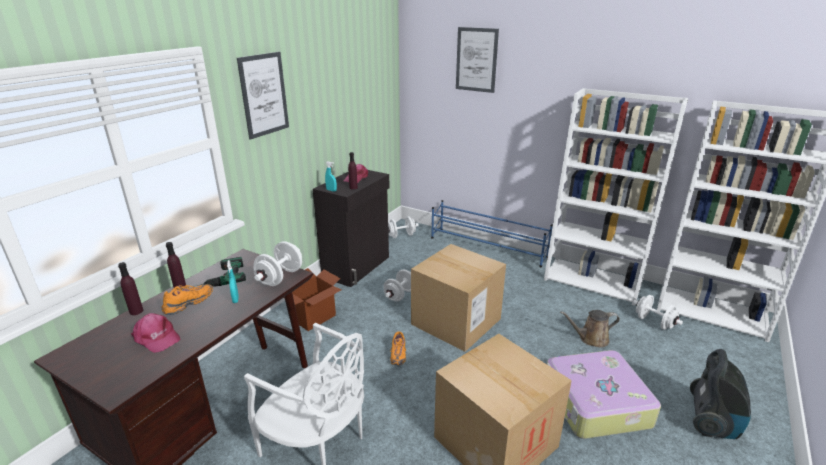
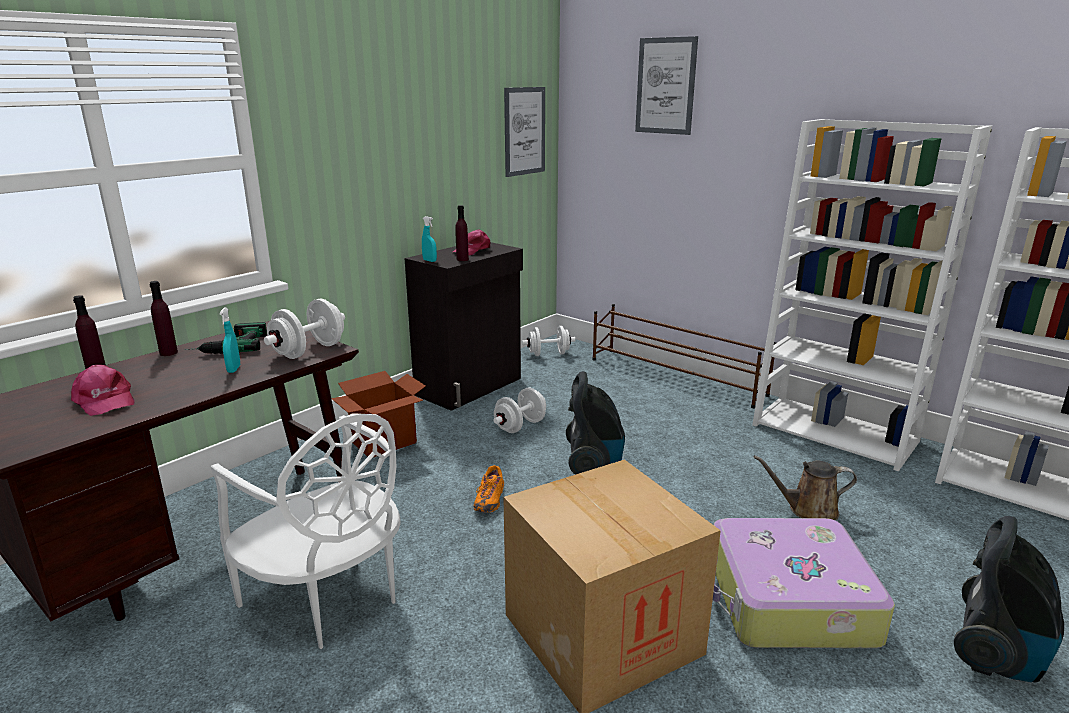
camera: 10 degrees right, 5 degrees down
orange shoe [161,284,213,315] -> none
picture [237,52,289,140] -> picture moved to [504,87,545,177]
cardboard box [411,244,506,352] -> vacuum cleaner [566,371,625,475]
blue shoe rack [431,200,553,267] -> brown shoe rack [592,304,776,408]
white dumbbell [633,295,683,330] -> none

